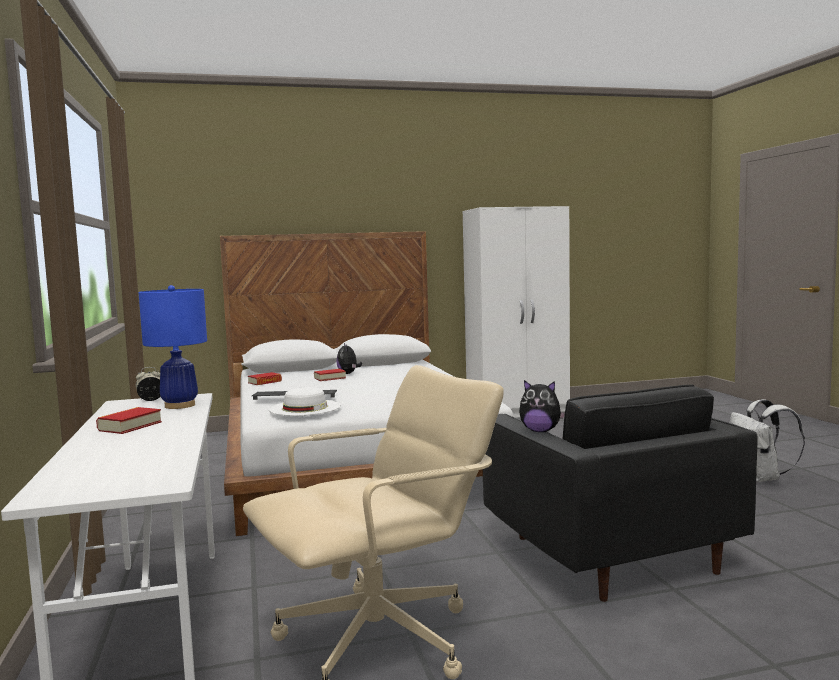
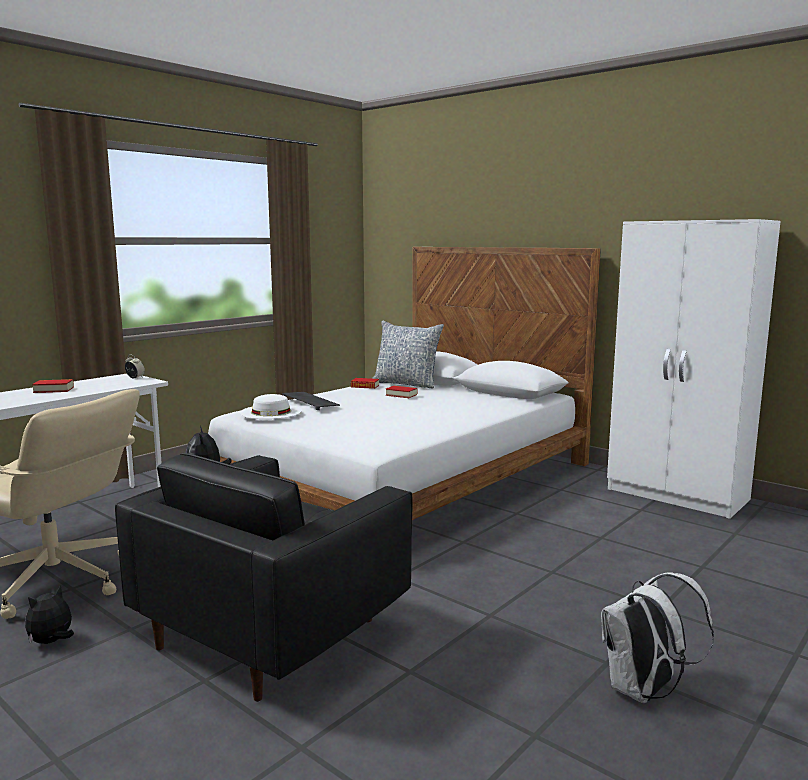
camera: 55 degrees right, 5 degrees up
blue table lamp [138,285,207,409] -> none
plush toy [336,343,362,374] -> plush toy moved to [25,585,74,644]
none -> pillow [372,321,444,388]

